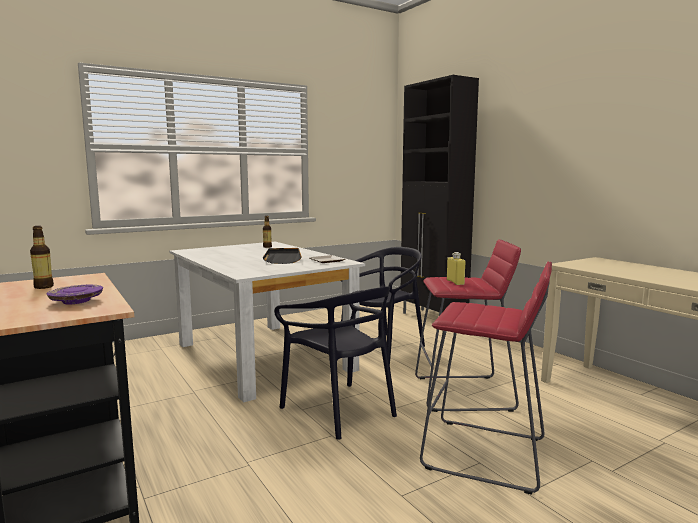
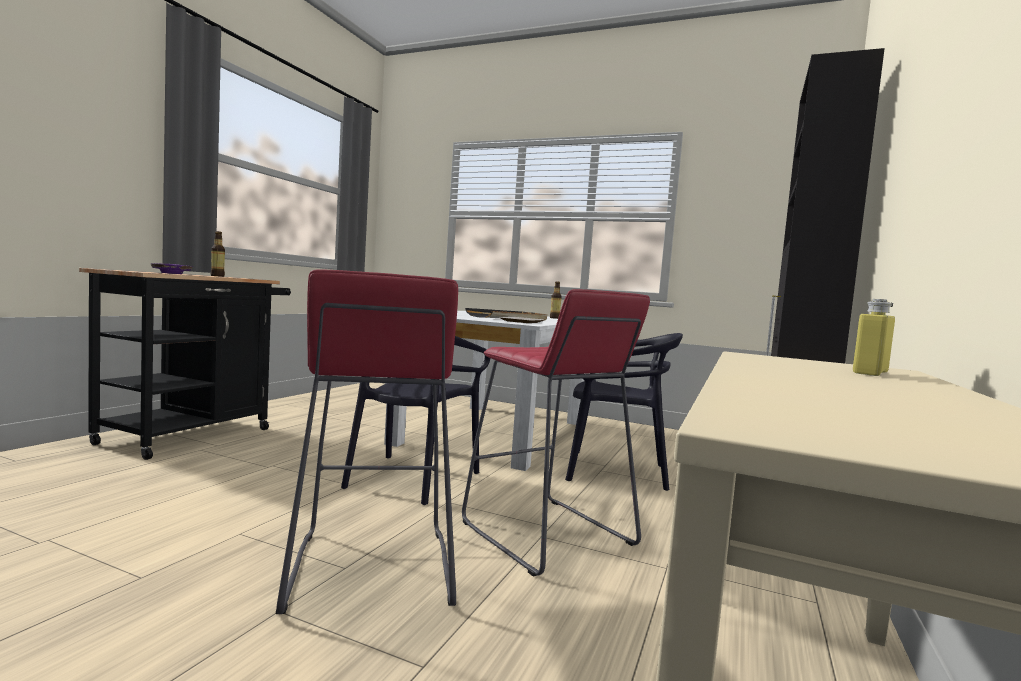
camera: 55 degrees right, 5 degrees down
yellow bottle [447,252,465,285] -> yellow bottle moved to [853,299,895,376]

